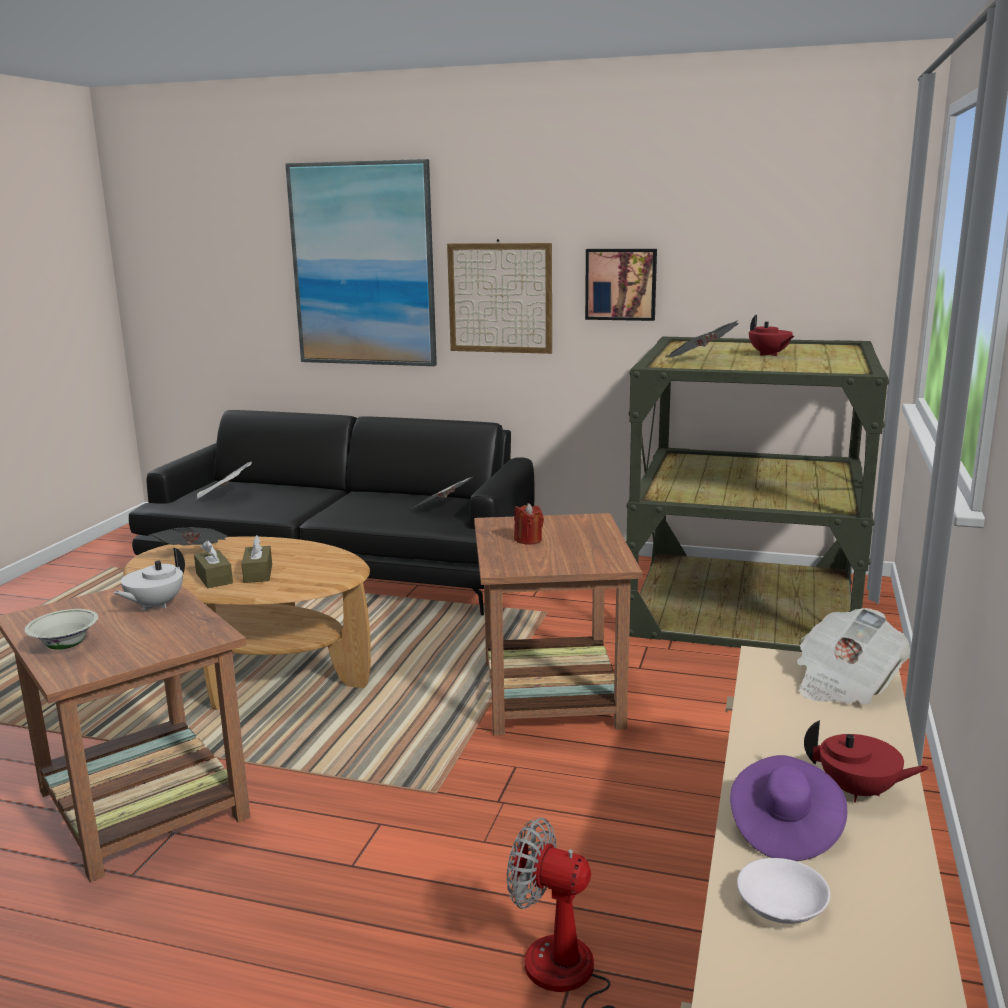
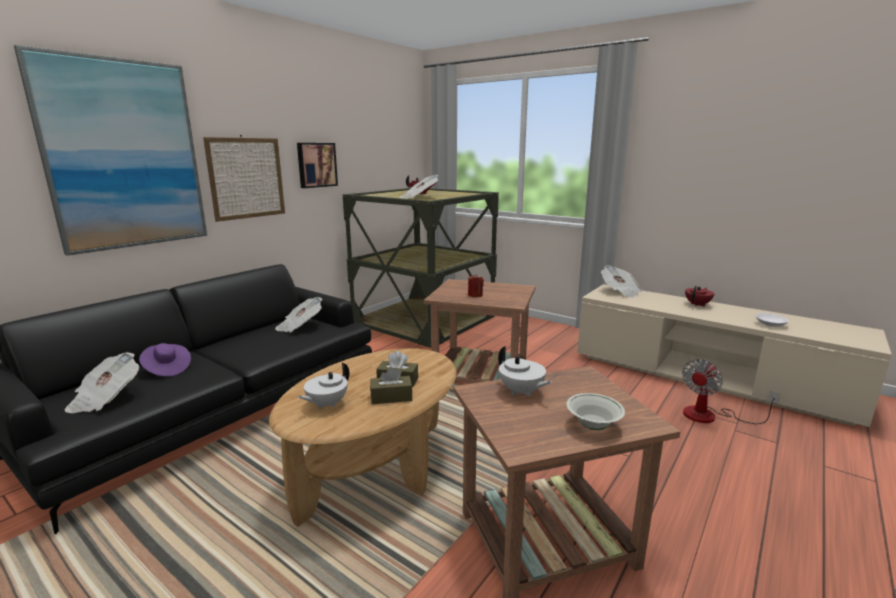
camera: 70 degrees left, 0 degrees up
newspaper [148,527,228,545] -> white teapot [298,363,349,409]
purple hat [730,755,847,861] -> purple hat moved to [139,343,191,377]

